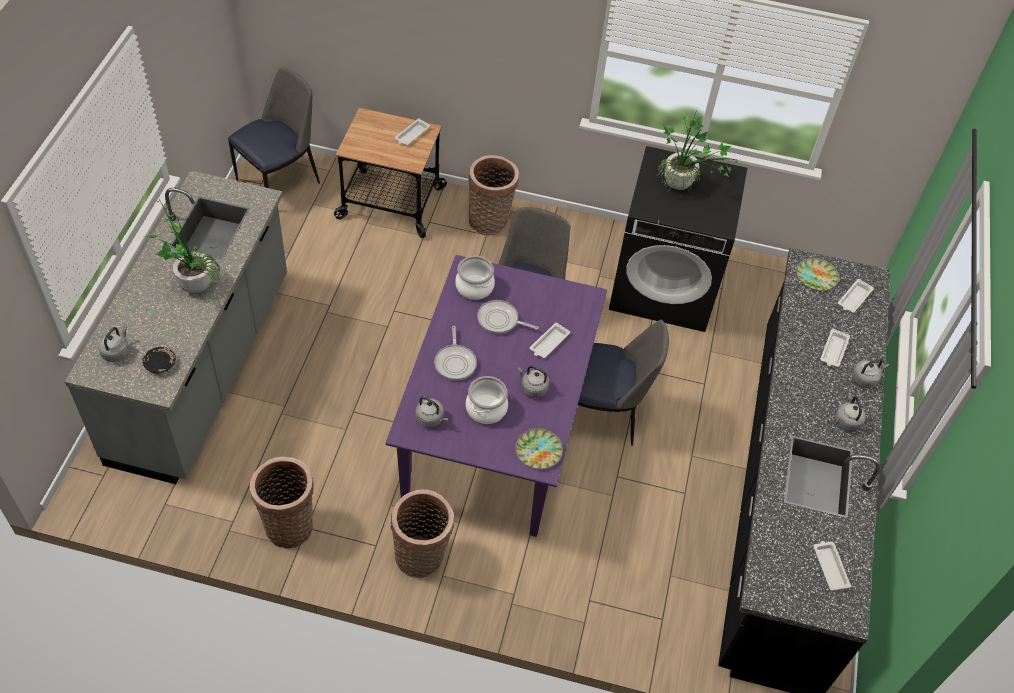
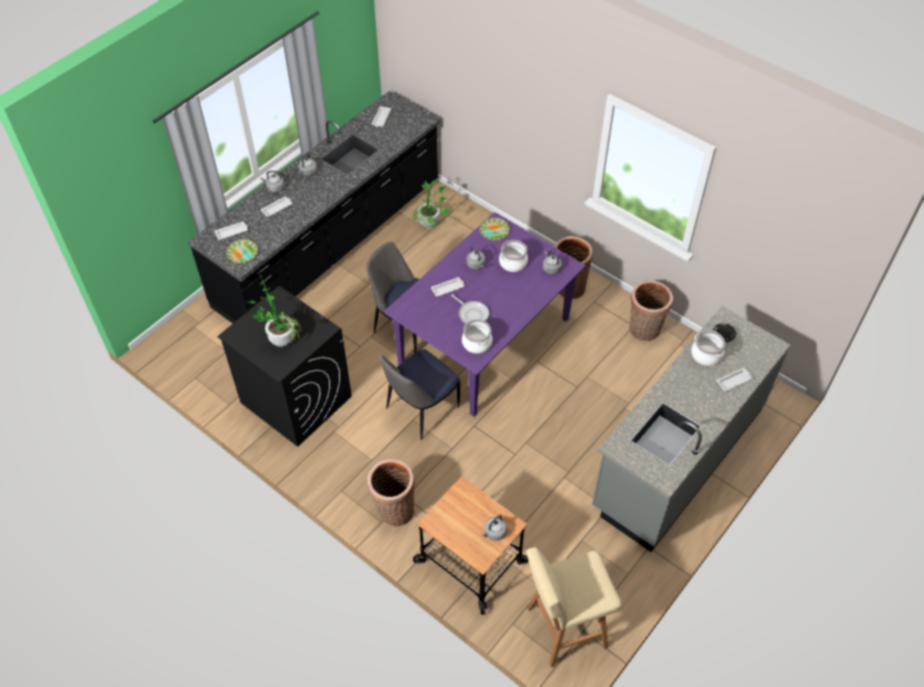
camera: 150 degrees left, 0 degrees up
grey kettle [98,326,129,362] -> grey kettle moved to [481,515,507,541]
potted plant [145,195,222,293] -> potted plant moved to [413,180,450,228]
chair [228,68,320,188] -> beige stool [527,547,622,667]
white tray [395,118,430,145] -> white tray moved to [717,368,753,391]
frying pan [434,326,477,381] -> none
none -> cooking pot [691,330,725,366]

